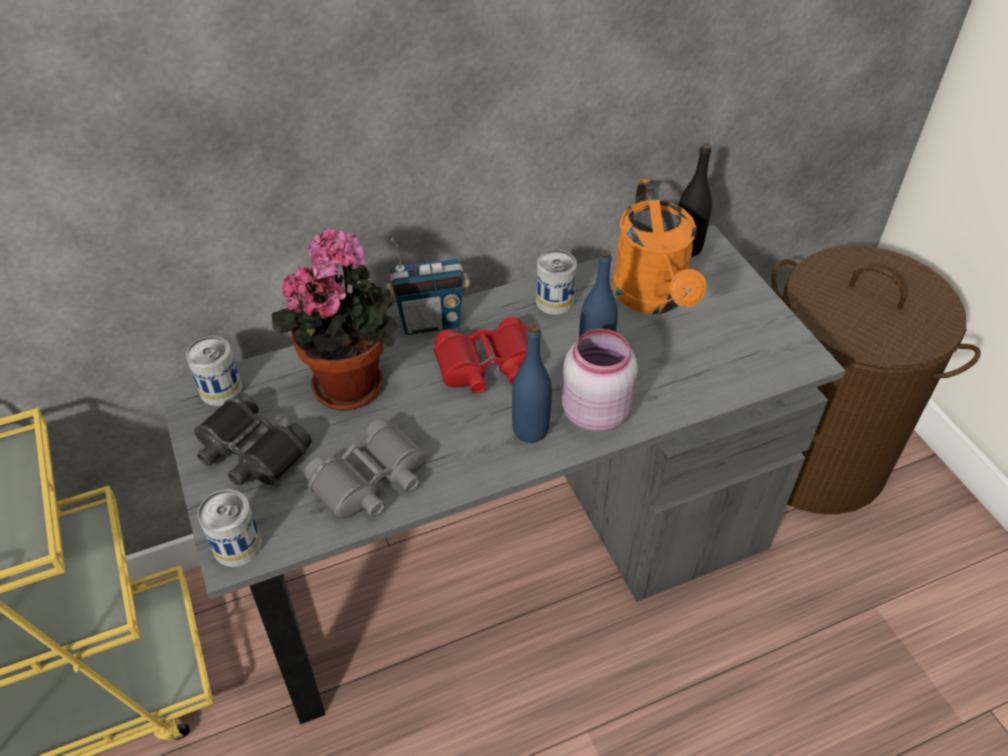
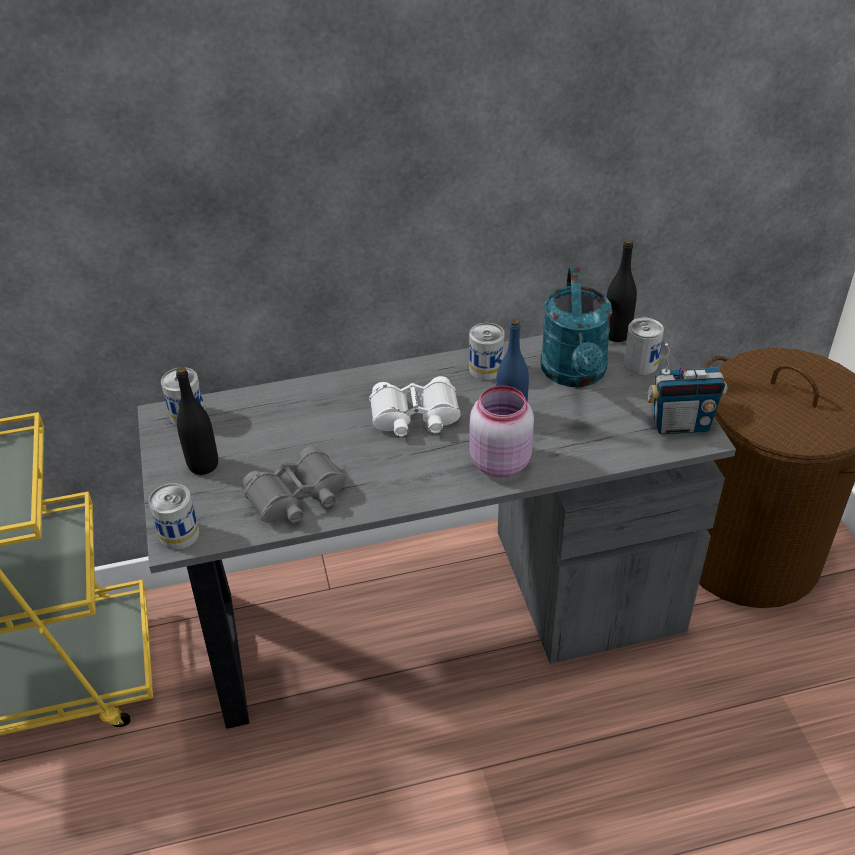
camera: 10 degrees right, 5 degrees down
black binoculars [194,392,312,486] -> black bottle [176,367,218,475]
potted plant [272,228,400,410] -> none
radio [385,238,470,335] -> radio moved to [647,343,728,434]
red binoculars [433,317,528,393] -> white binoculars [369,376,461,437]
blue bottle [512,324,552,443] -> none
orange watering can [612,179,707,314] -> turquoise watering can [540,267,612,387]
none -> can [624,318,664,375]

